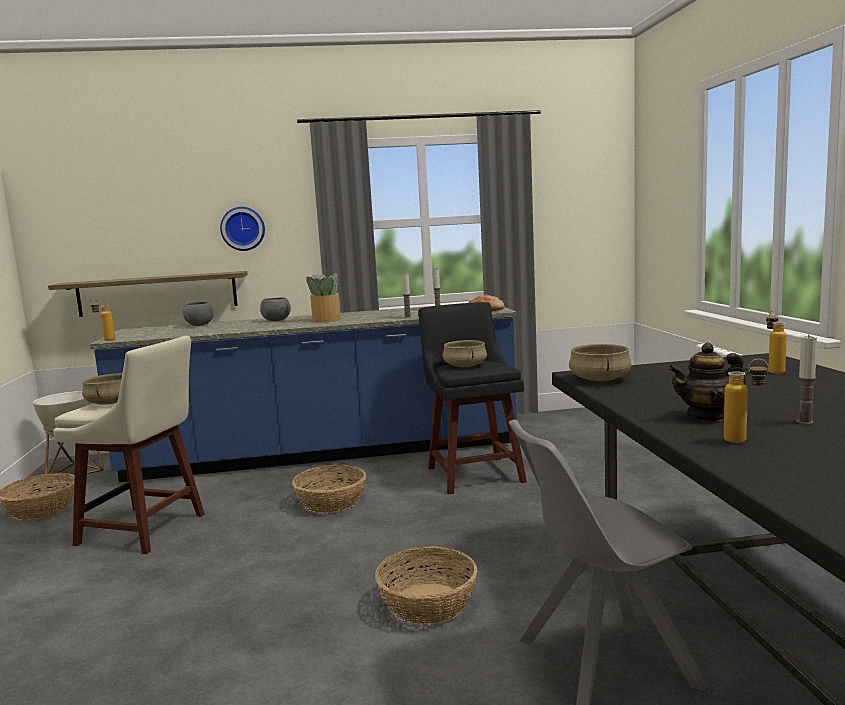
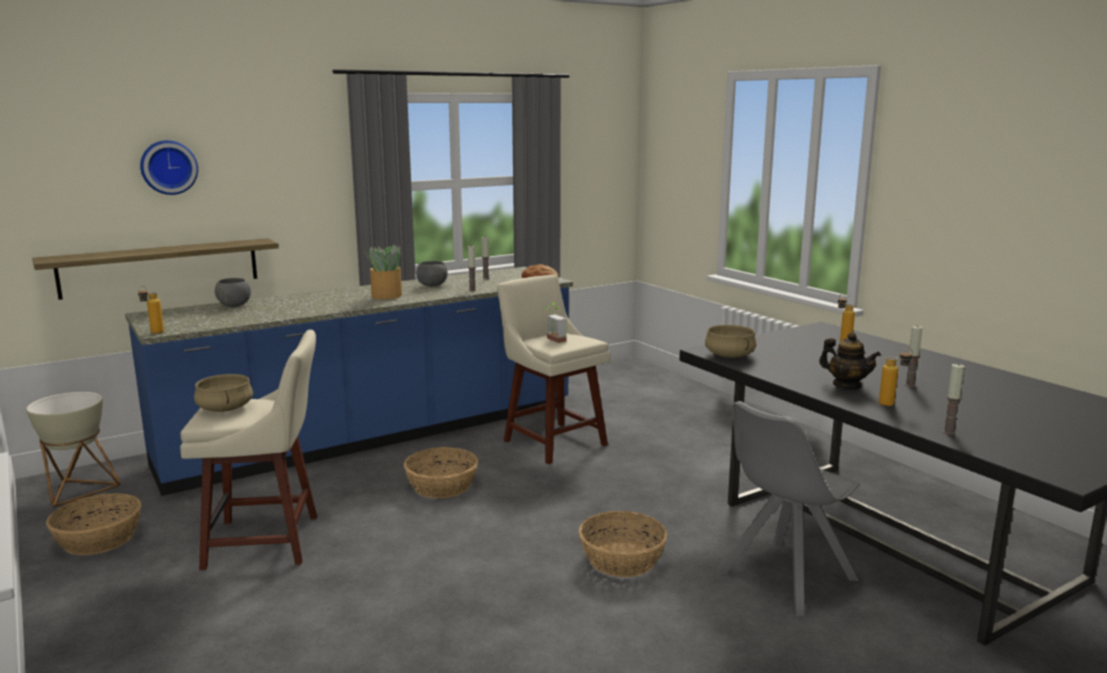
camera: 25 degrees left, 5 degrees up
wall clock [220,207,265,251] -> wall clock moved to [140,140,198,195]
grey bowl [260,298,291,321] -> grey bowl moved to [416,261,448,286]
black stool [418,302,527,495] -> beige stool [497,275,610,464]
beige cooking pot [443,340,487,367] -> potted plant [545,303,566,343]
teapot [668,342,746,422] -> teapot turned 105 degrees counterclockwise [819,332,881,389]
none -> candle [943,363,965,435]

